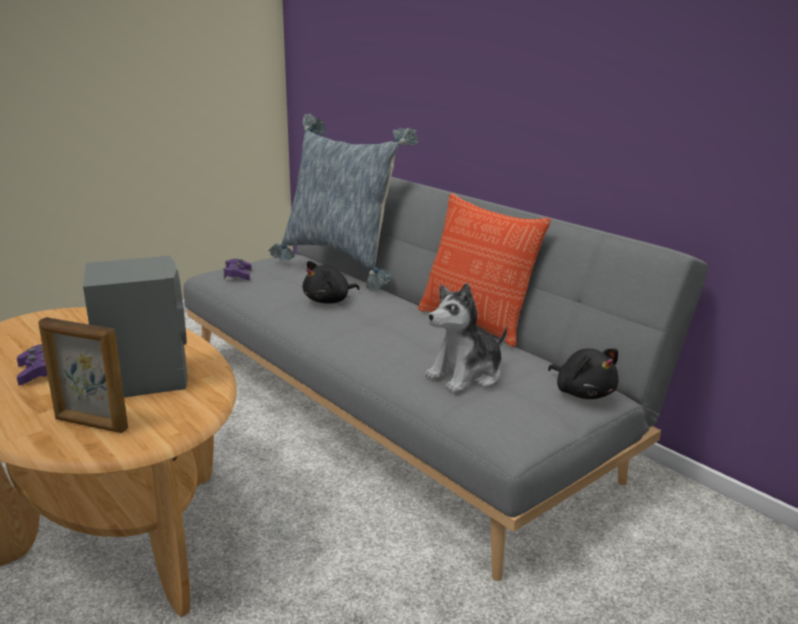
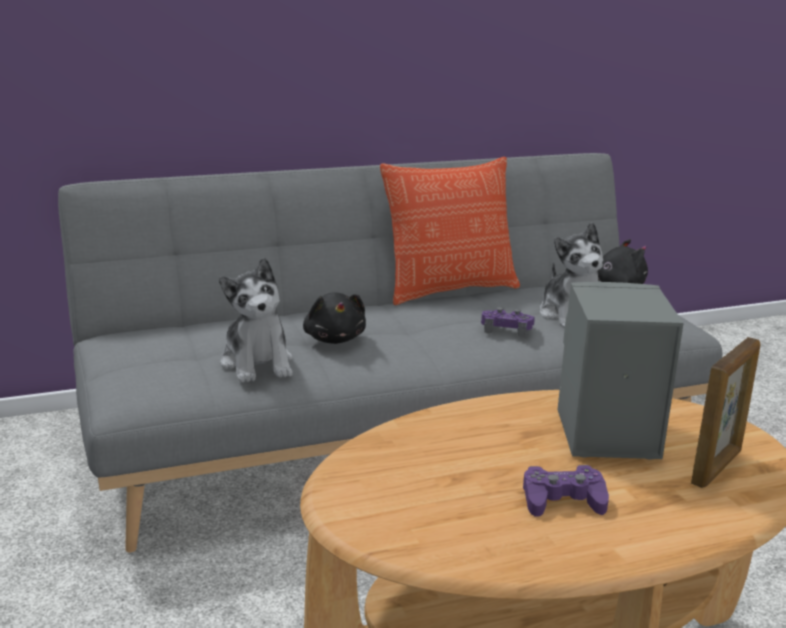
camera: 70 degrees left, 0 degrees up
purple game controller [223,259,252,280] -> purple game controller moved to [481,307,535,337]
pillow [268,114,419,292] -> none
none -> plush toy [219,258,293,383]

